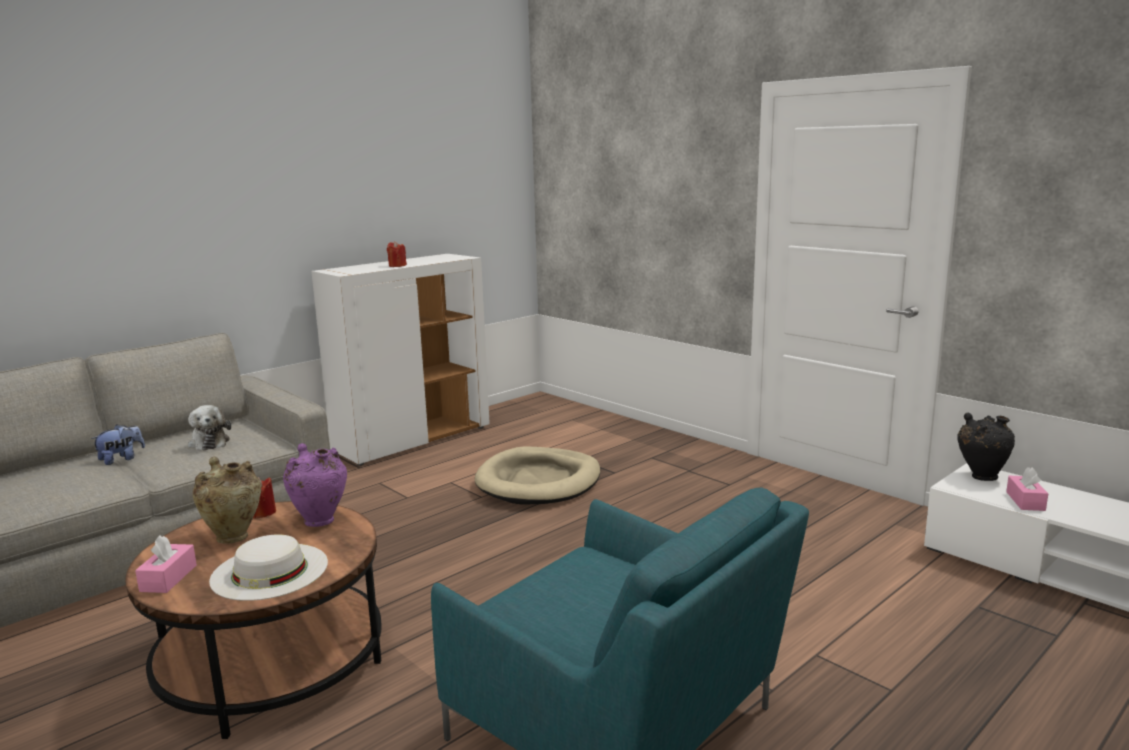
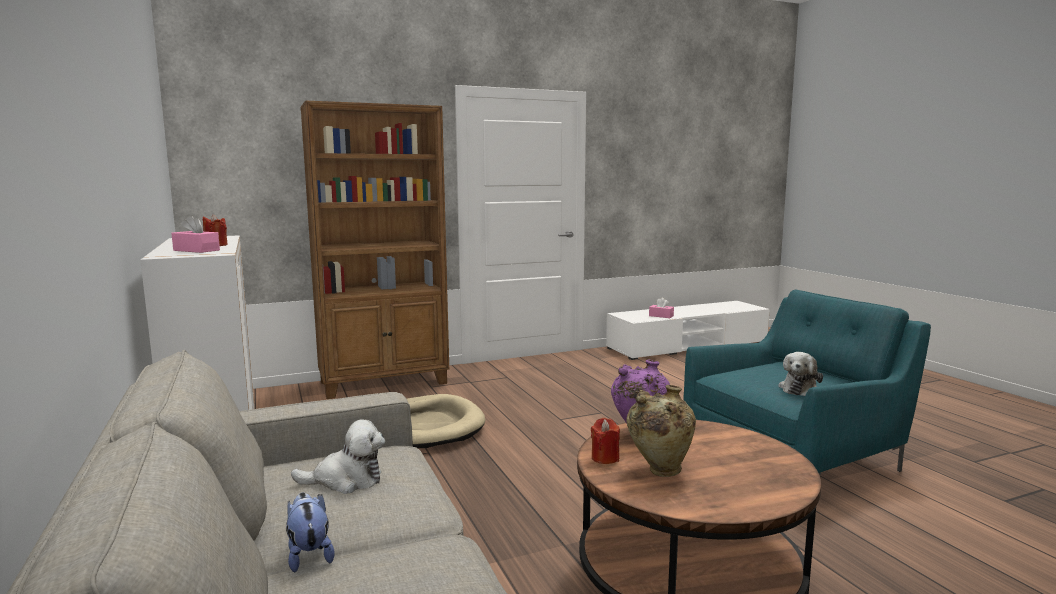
camera: 70 degrees left, 5 degrees down
pink tissue box [135,535,197,593] -> pink tissue box moved to [171,215,220,253]
white hat [209,534,328,601] -> none
black vase [957,413,1015,481] -> none
none -> brown bookcase [300,100,449,399]
none -> plush toy [778,352,823,396]

